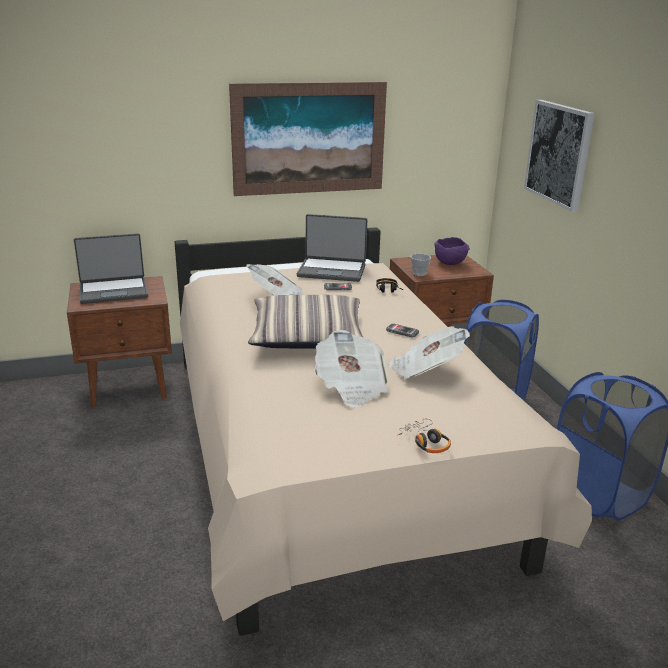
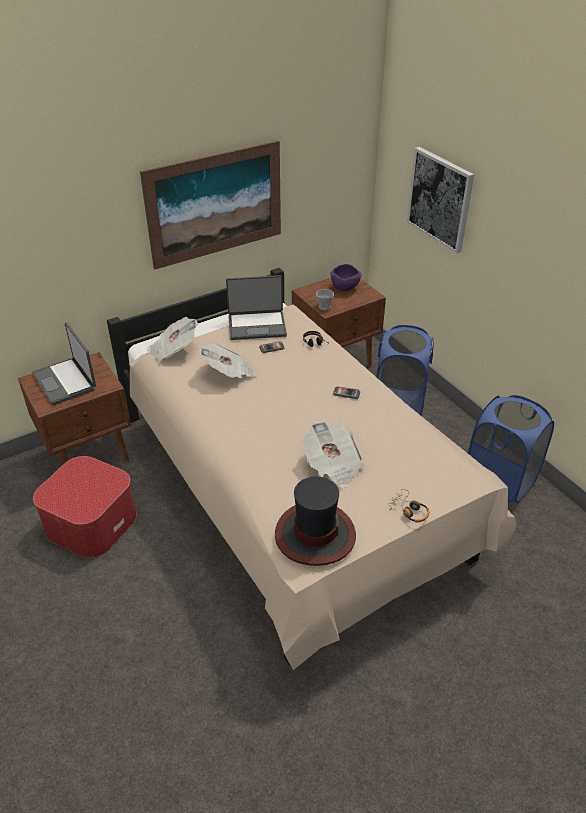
camera: 15 degrees left, 15 degrees up
laptop [74,233,148,304] -> laptop turned 90 degrees clockwise [32,322,96,405]
pillow [248,295,363,349] -> none
newspaper [388,326,470,379] -> newspaper moved to [147,317,198,362]
none -> ottoman [33,456,137,558]
none -> hat [275,477,356,566]

